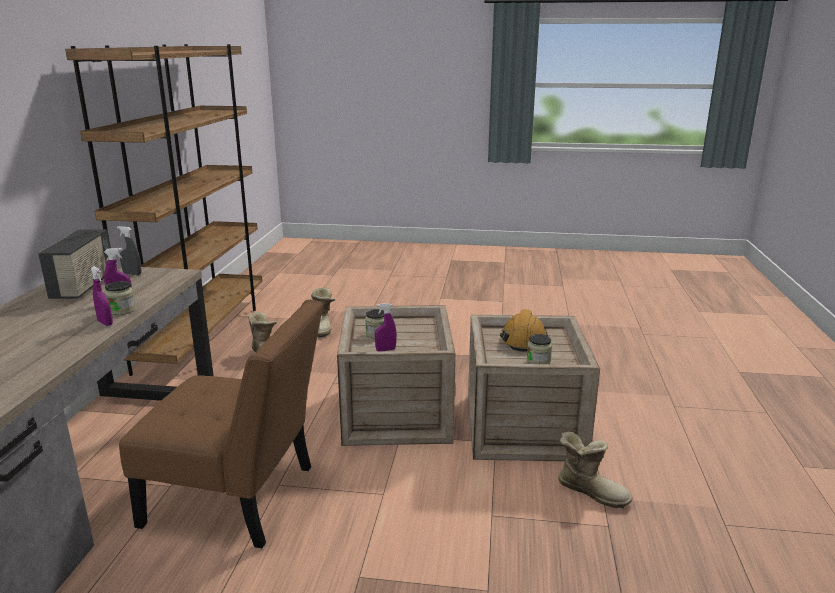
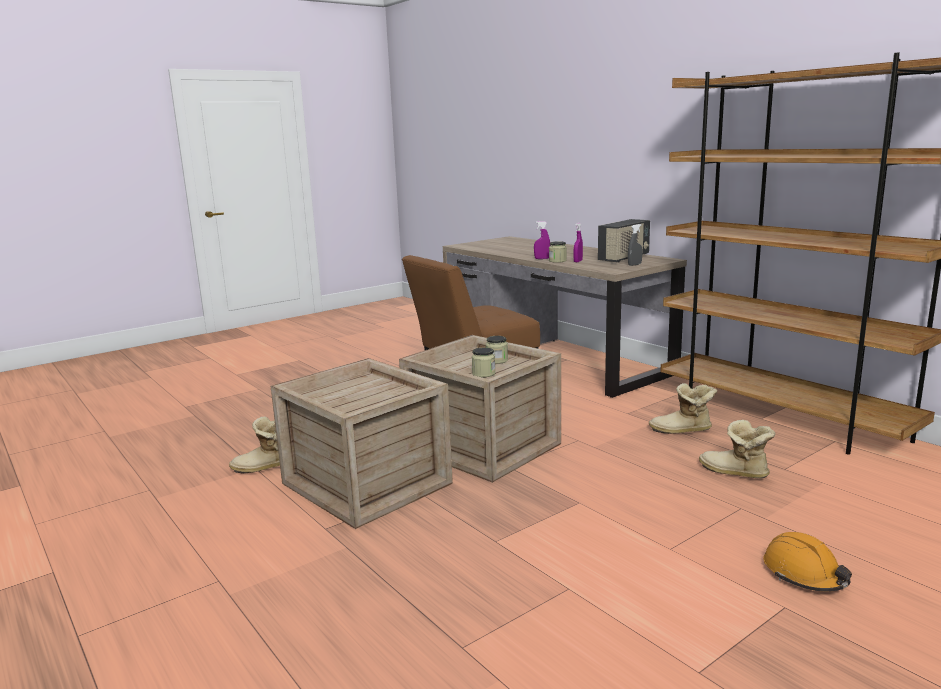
camera: 135 degrees right, 5 degrees down
radio [38,229,110,299] -> radio turned 90 degrees counterclockwise [598,219,650,262]
purple spray bottle [375,303,397,351] -> none
orange hard hat [500,309,548,352] -> orange hard hat moved to [763,532,852,591]
jar [527,334,552,364] -> jar moved to [472,348,495,377]

